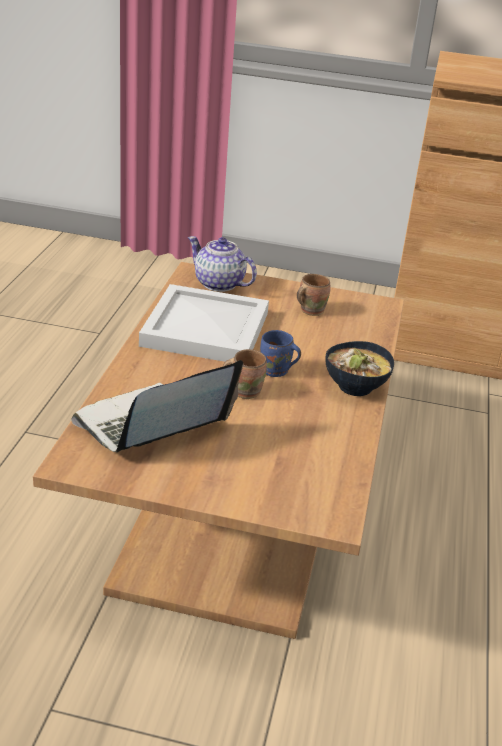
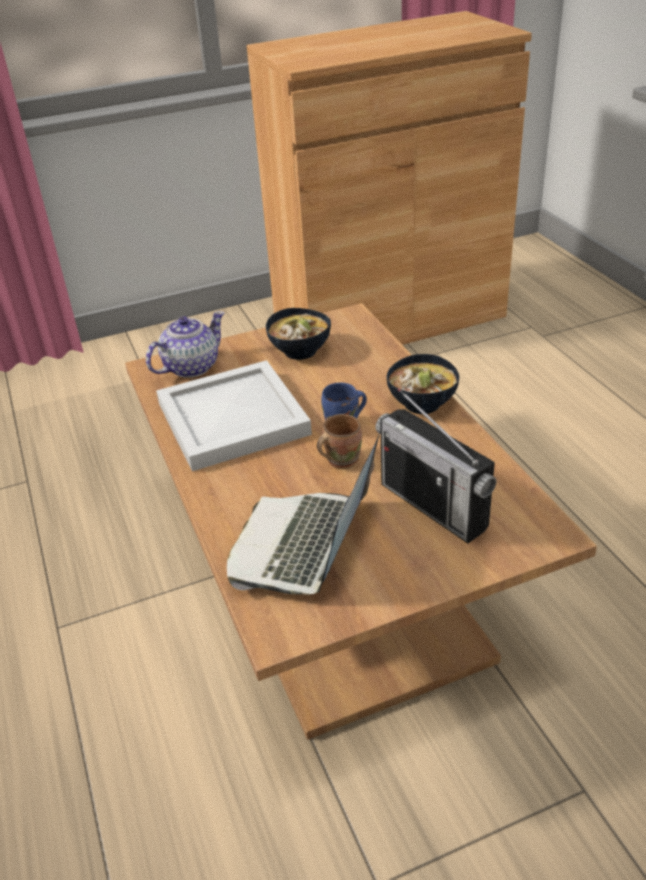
camera: 30 degrees left, 5 degrees up
teapot [188,236,257,292] -> teapot turned 135 degrees clockwise [146,311,224,378]
brown mug [297,274,330,316] -> bowl [266,308,331,360]
none -> radio [375,388,496,543]

